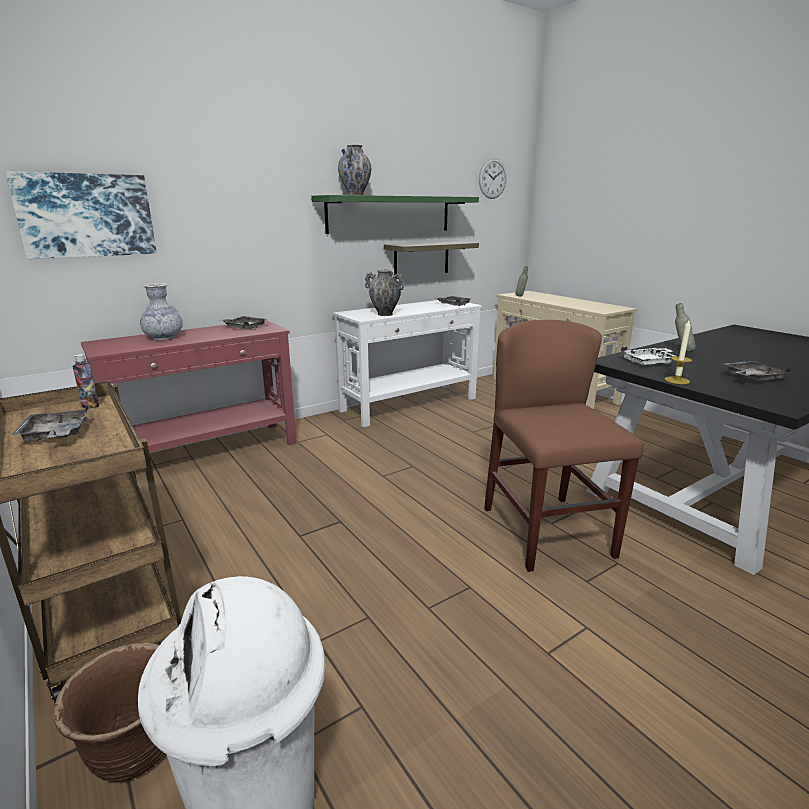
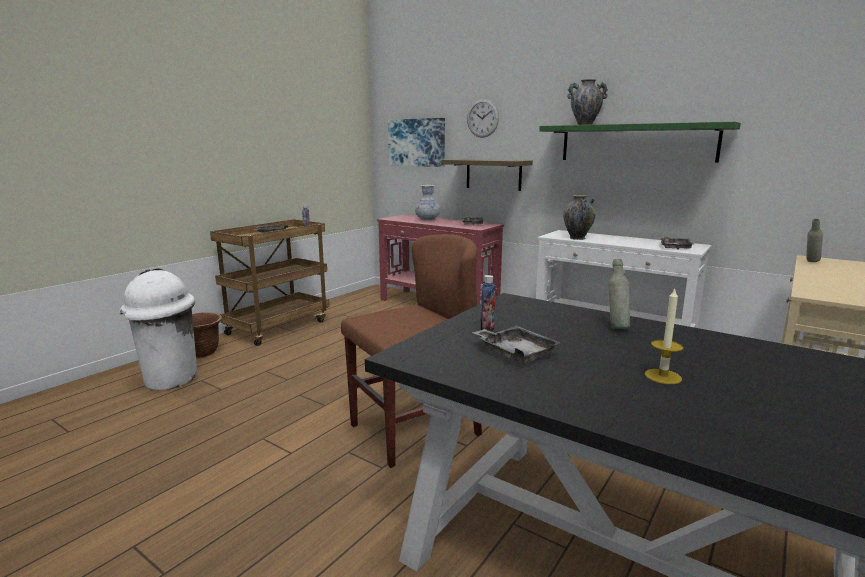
camera: 70 degrees right, 5 degrees down
shelf [384,241,479,275] -> shelf moved to [441,159,533,191]
wall clock [479,158,507,199] -> wall clock moved to [467,99,499,138]
white tray [621,346,675,365] -> none
candle [665,320,693,384] -> candle moved to [645,289,684,384]
none -> bottle [480,275,496,331]

